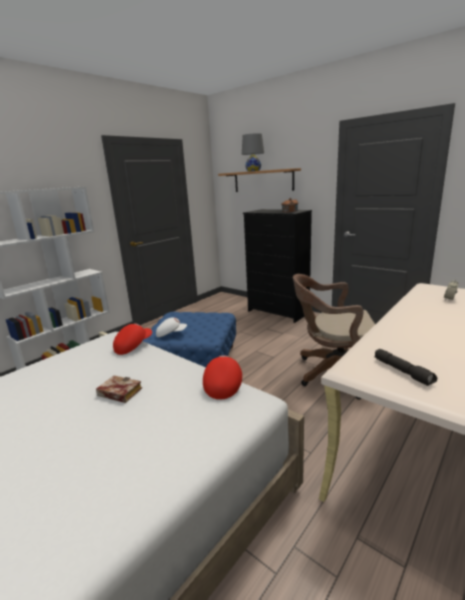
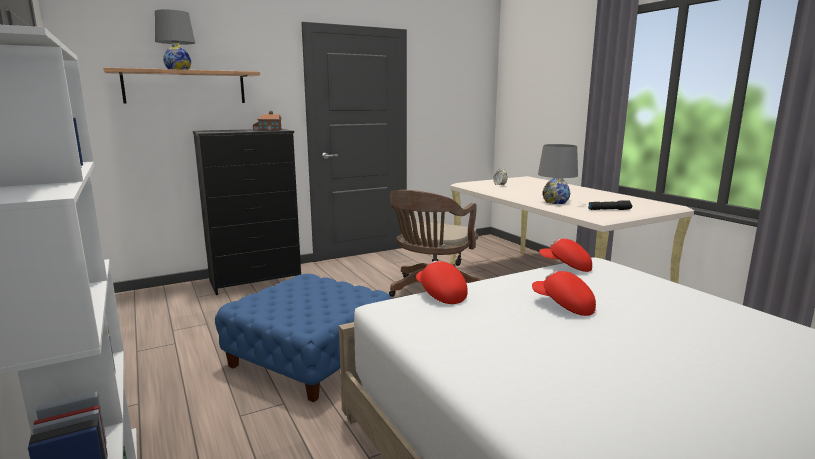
camera: 70 degrees left, 5 degrees down
book [96,376,142,403] -> red cap [532,271,596,316]
white cap [156,317,187,337] -> none
none -> grey table lamp [538,144,578,204]

